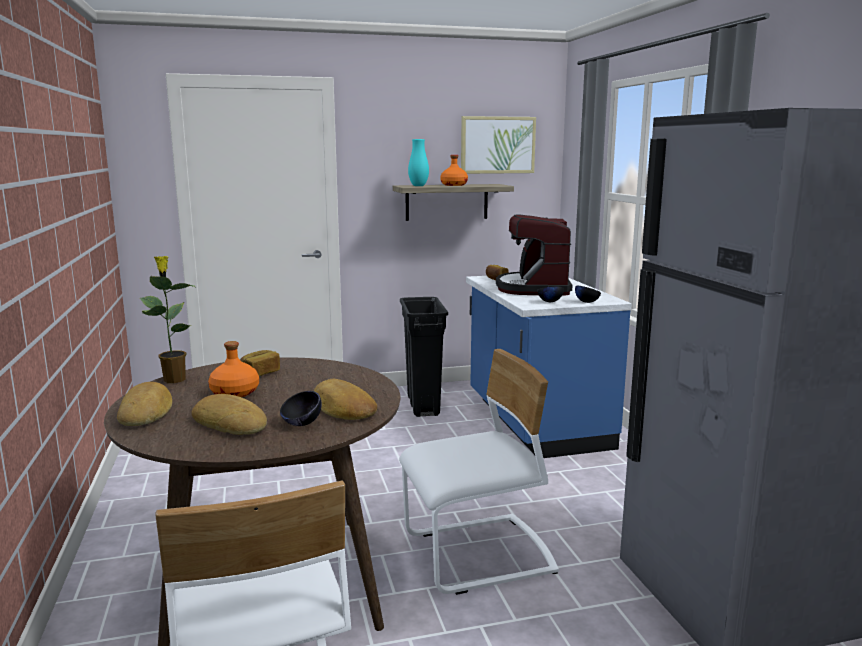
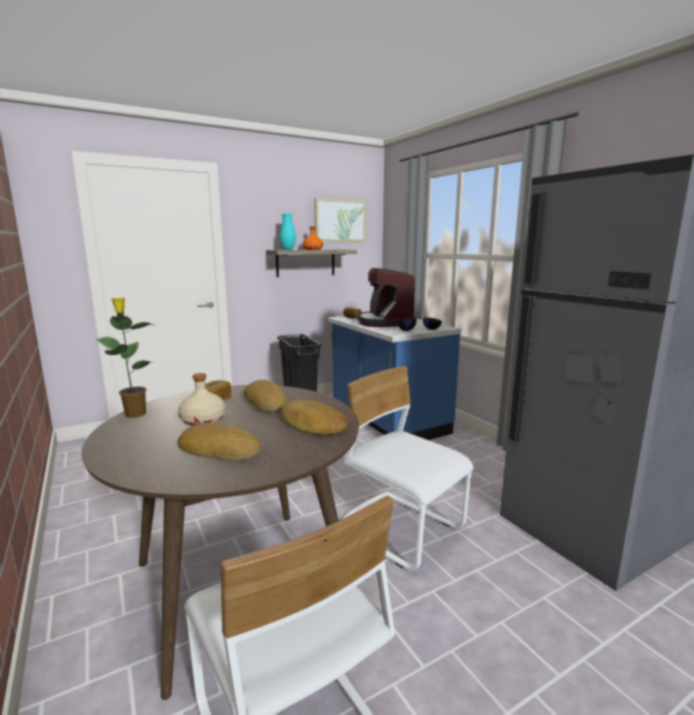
camera: 15 degrees left, 0 degrees up
bread [117,382,172,426] -> bread moved to [244,380,287,411]
orange bottle [208,341,259,397] -> beige bottle [178,373,225,426]
black bowl [280,391,321,426] -> none
white chair [399,349,559,595] -> white chair turned 105 degrees counterclockwise [342,366,473,571]

